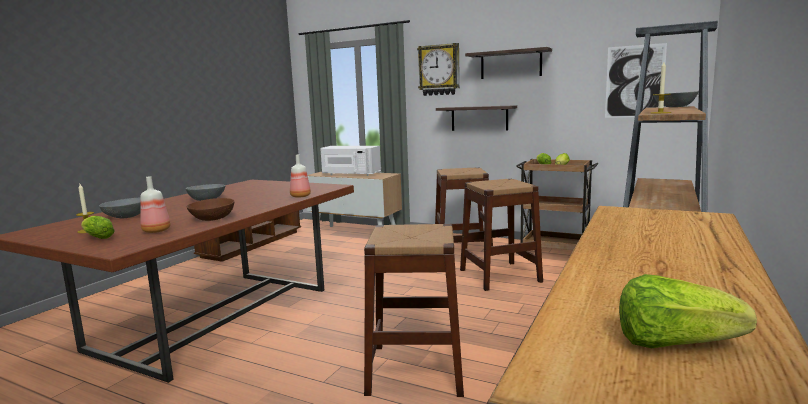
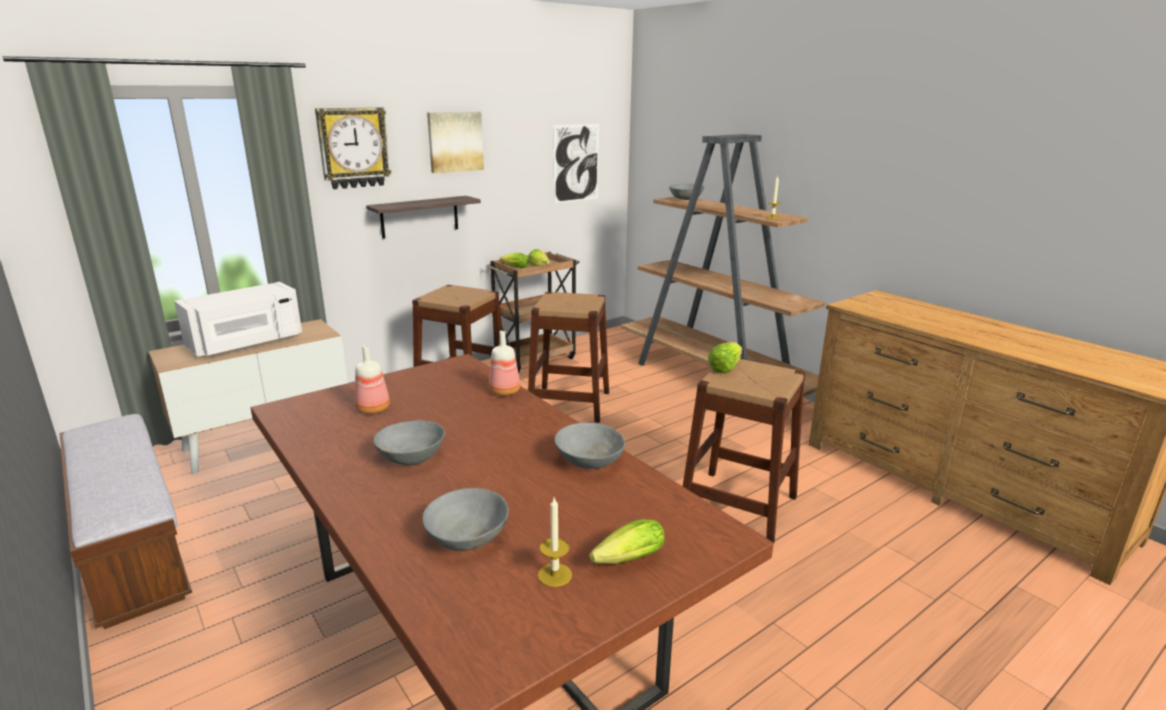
camera: 65 degrees left, 10 degrees up
bottle [140,176,171,233] -> bottle moved to [355,345,390,414]
brown bowl [187,198,235,221] -> grey bowl [554,423,625,469]
shelf [465,47,552,79] -> picture [427,112,484,173]
lettuce [619,274,757,348] -> lettuce moved to [708,342,742,373]

